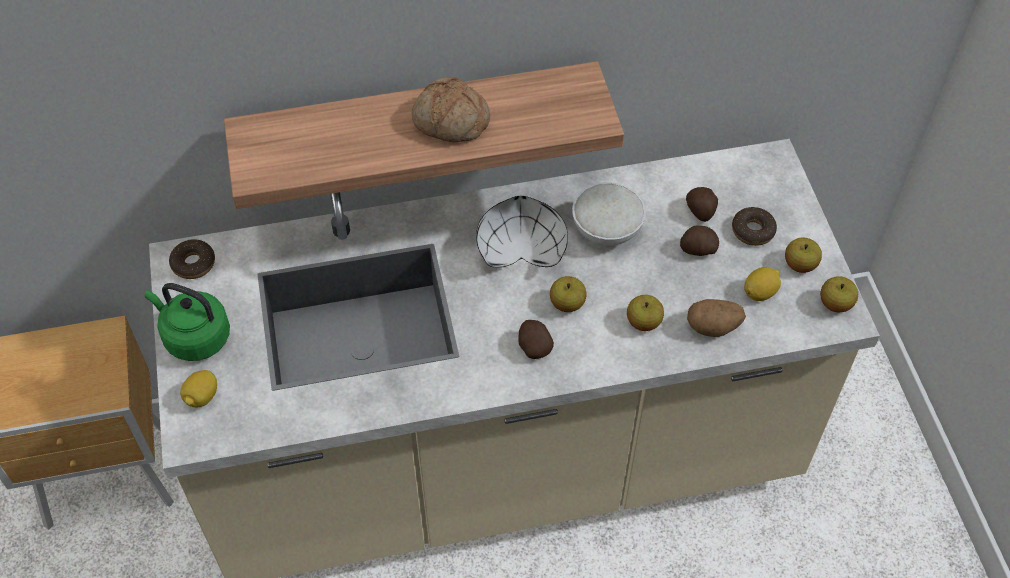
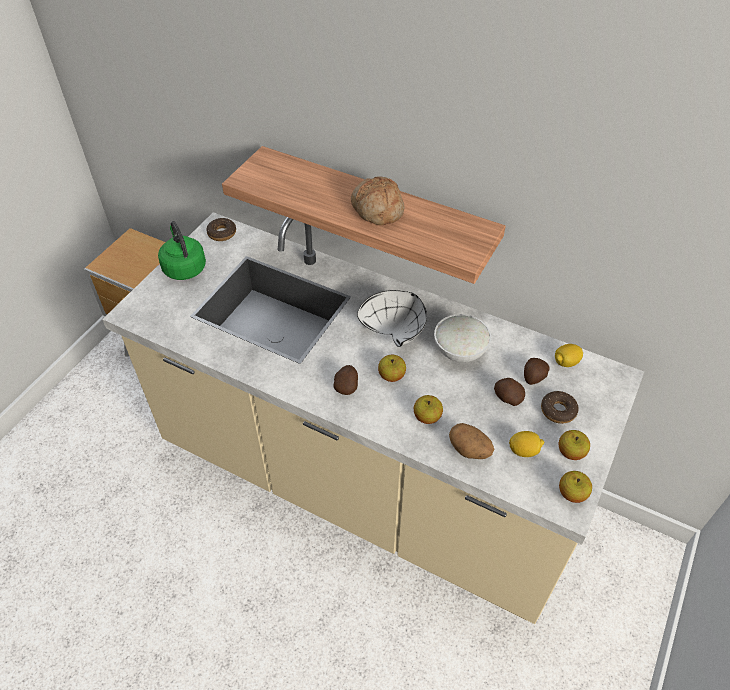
camera: 40 degrees right, 5 degrees down
lemon [180,370,217,408] -> lemon moved to [555,344,583,367]

